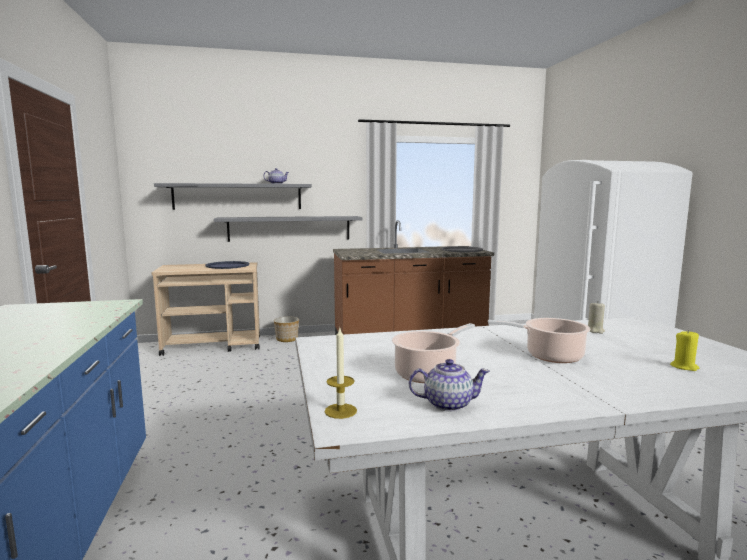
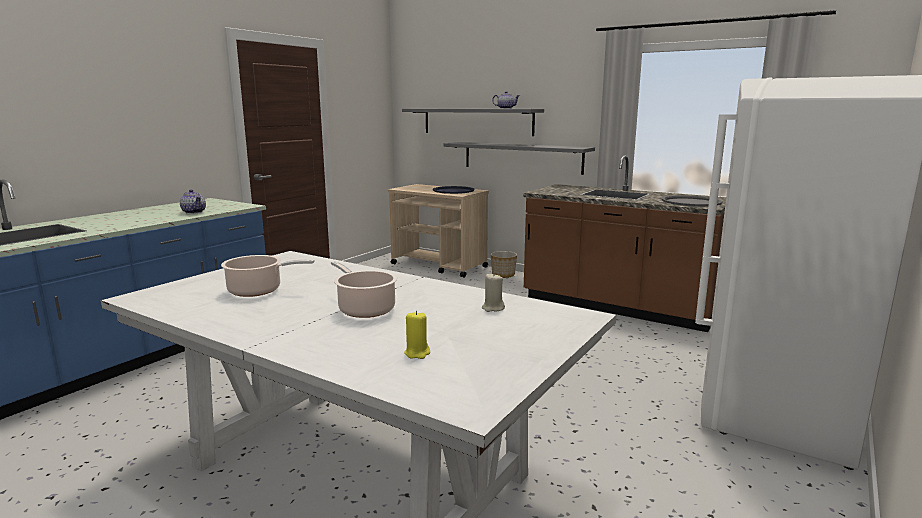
camera: 45 degrees right, 5 degrees up
candle [325,328,357,419] -> none
teapot [409,359,490,412] -> teapot moved to [180,189,206,214]

